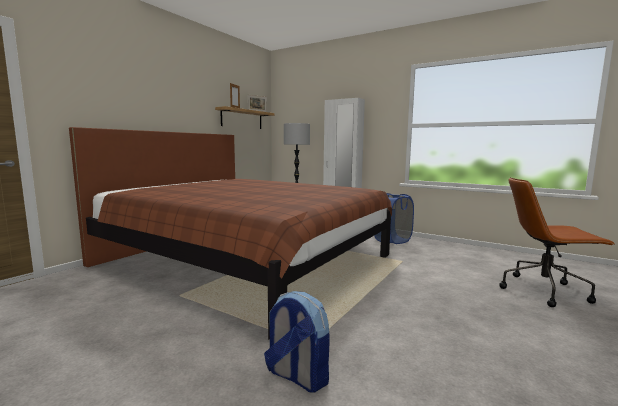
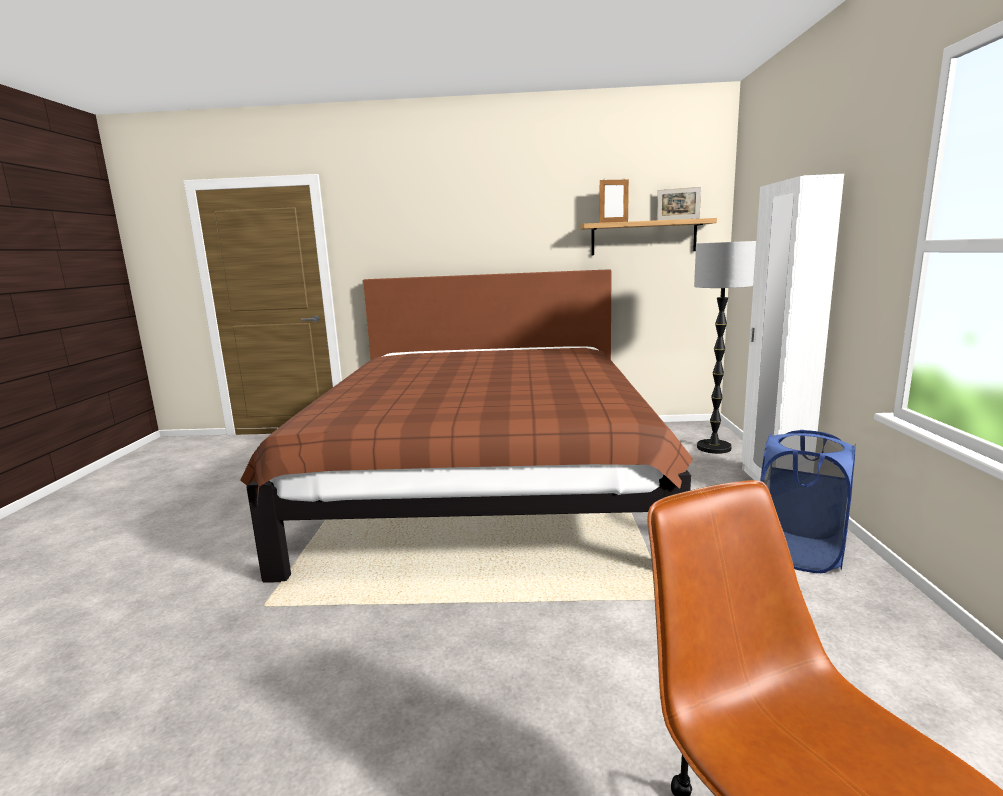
camera: 60 degrees right, 5 degrees up
backpack [264,291,330,392] -> none

